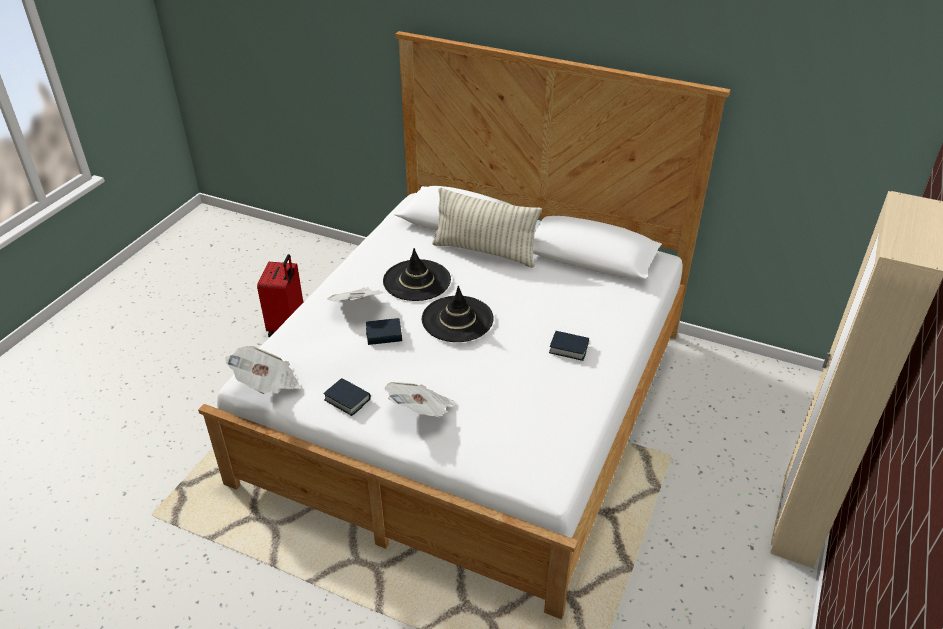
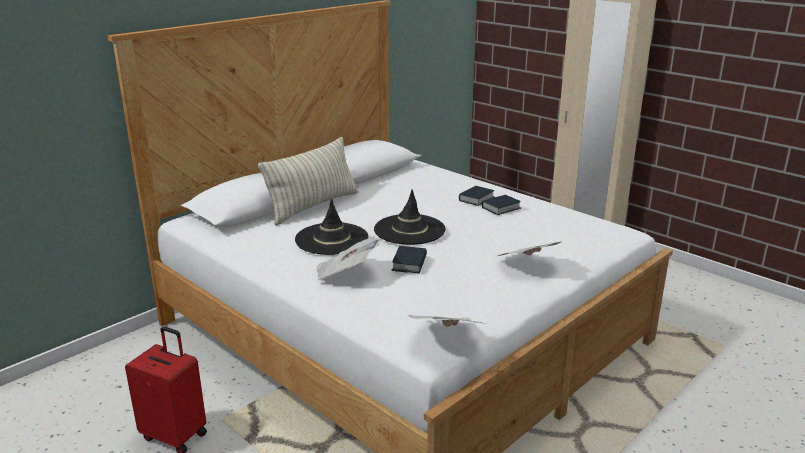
camera: 70 degrees left, 15 degrees down
book [323,378,371,416] -> book moved to [482,195,521,215]

